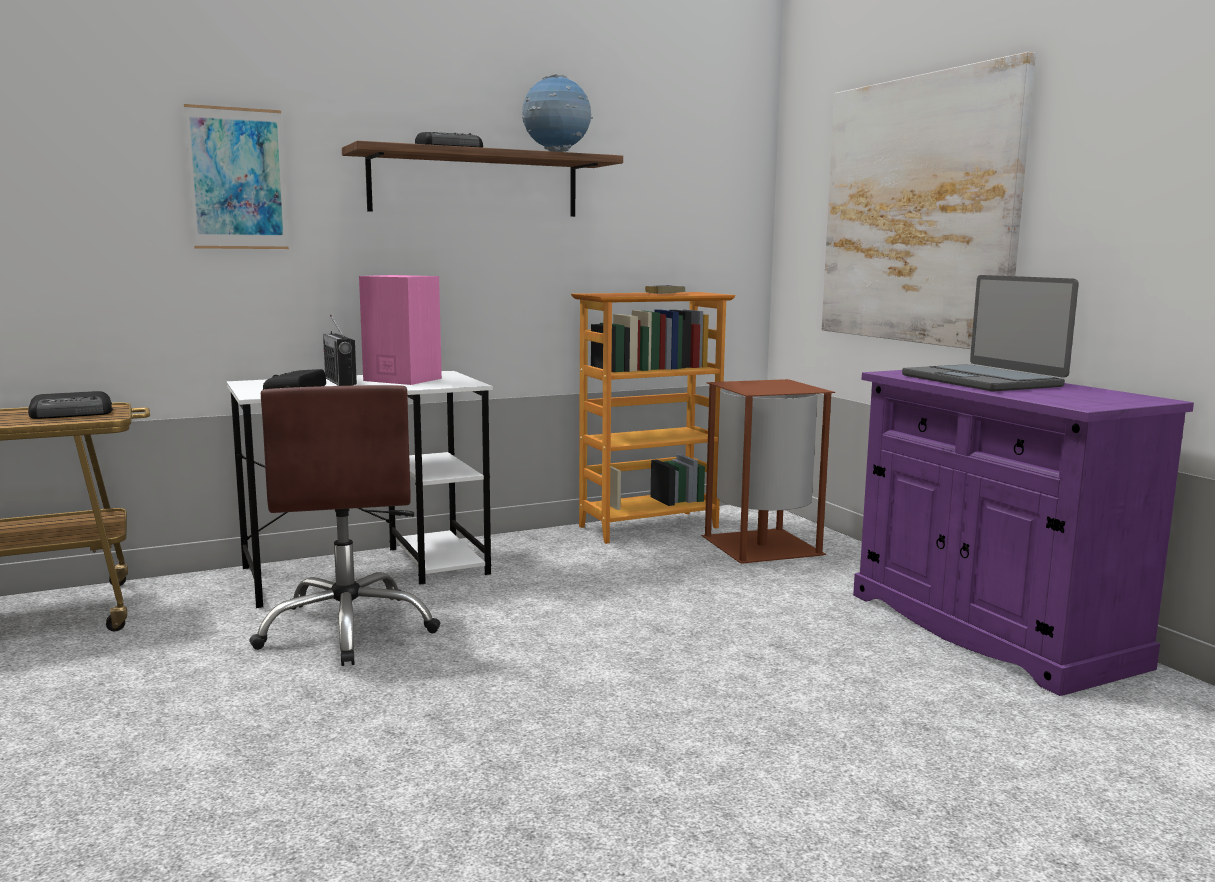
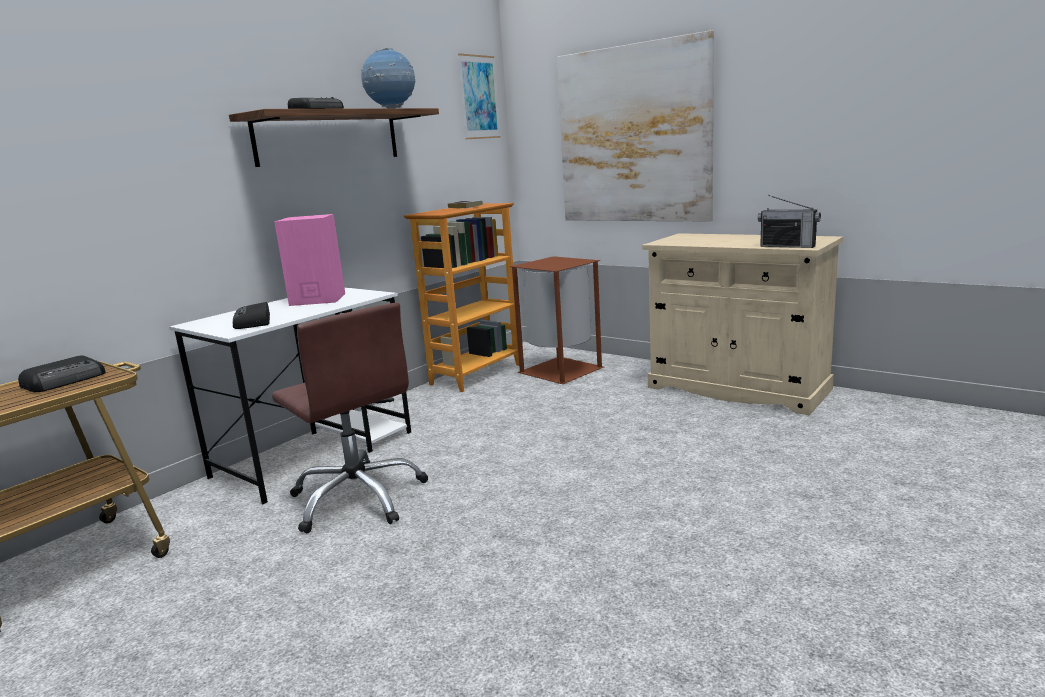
camera: 25 degrees left, 5 degrees up
picture [184,104,289,249] -> picture moved to [458,53,501,139]
radio [323,315,357,386] -> radio moved to [758,195,821,248]
purple cabinet [853,370,1194,696] -> beige cabinet [642,233,843,415]
laptop [902,275,1079,392] -> none

